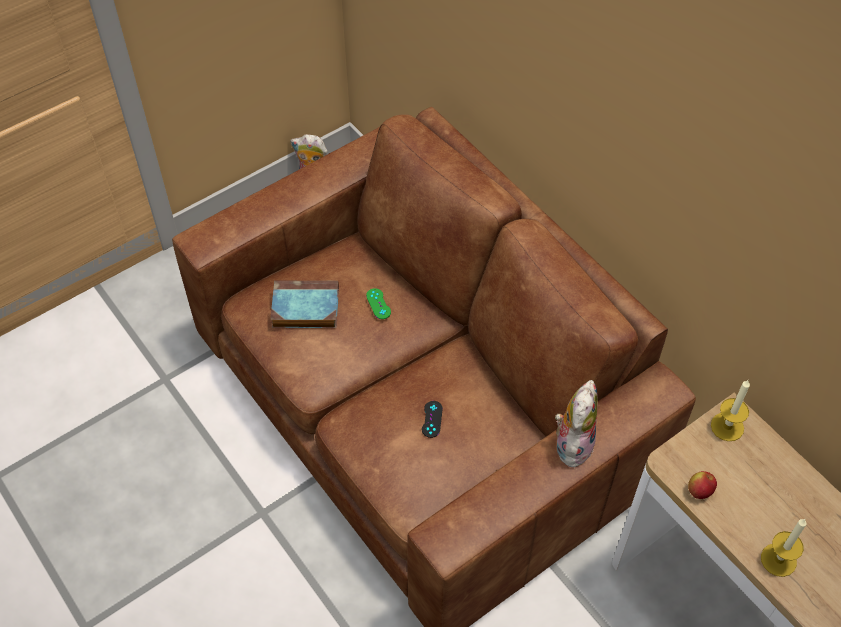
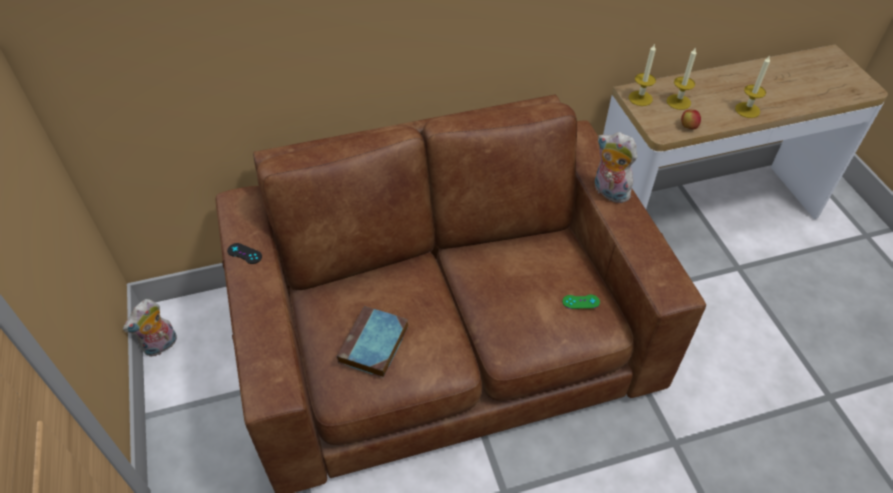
camera: 70 degrees left, 5 degrees down
green game controller [366,288,391,319] -> green game controller moved to [563,295,600,309]
black game controller [422,401,443,438] -> black game controller moved to [227,243,262,264]
none -> candle [667,47,697,110]

